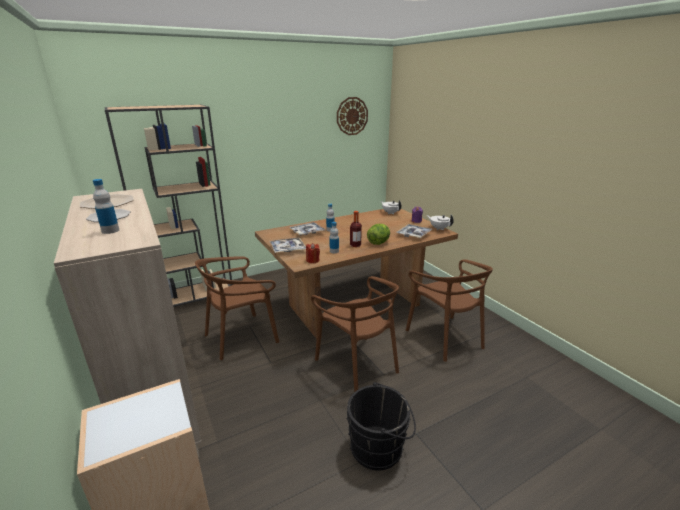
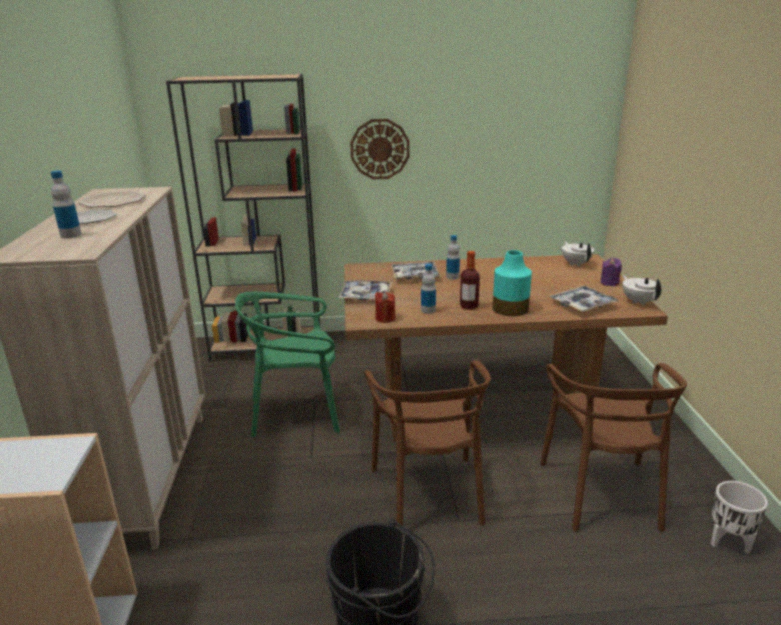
camera: 25 degrees right, 0 degrees up
brown chair [195,256,280,360] -> green chair [235,292,340,437]
wall clock [337,97,368,135] -> wall clock moved to [350,119,410,179]
lettuce [367,224,390,245] -> turquoise vase [493,250,532,316]
none -> white planter [711,481,768,554]

